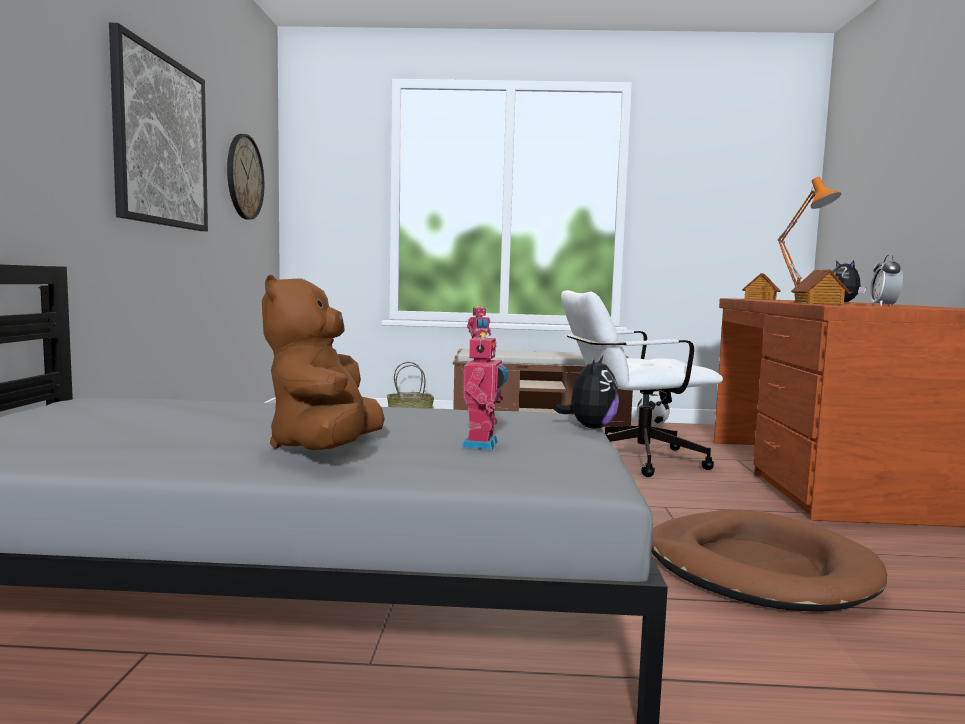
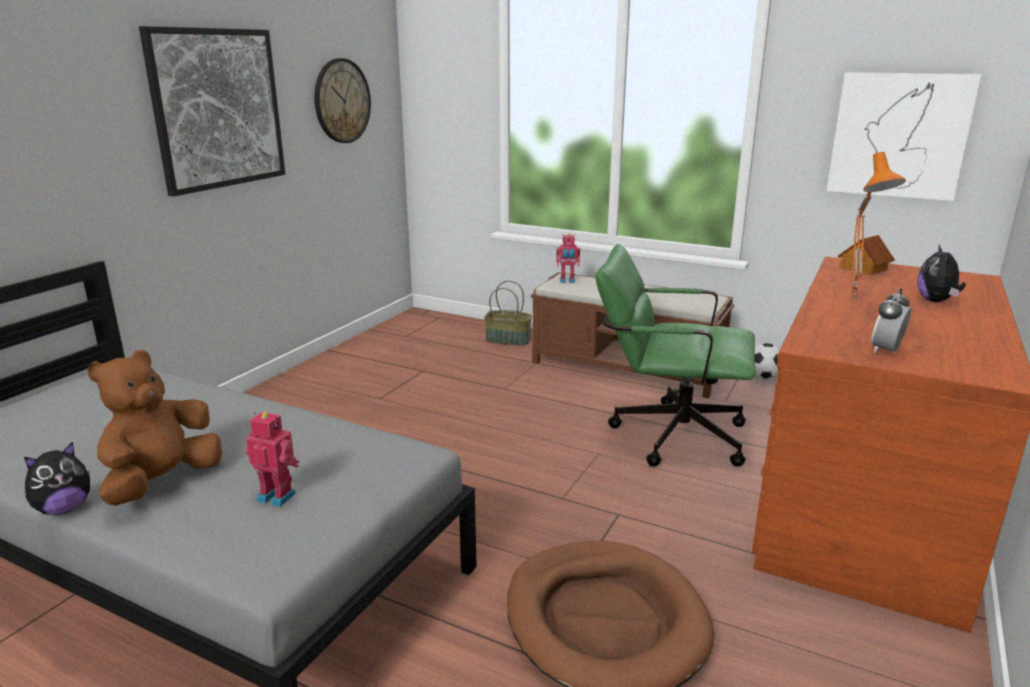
camera: 25 degrees right, 15 degrees up
toy robot [462,332,508,450] -> toy robot turned 105 degrees counterclockwise [245,412,300,507]
plush toy [554,356,619,428] -> plush toy moved to [24,442,90,515]
white office chair [561,290,723,477] -> green office chair [595,244,756,467]
toy house [791,270,851,305] -> none
none -> picture [826,72,982,201]

